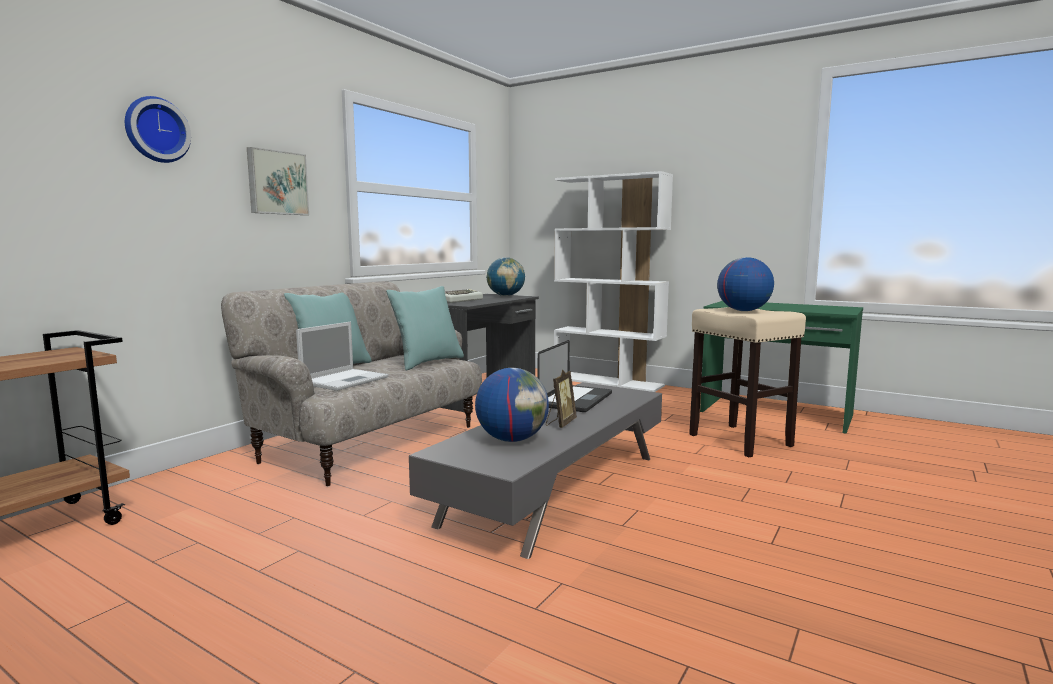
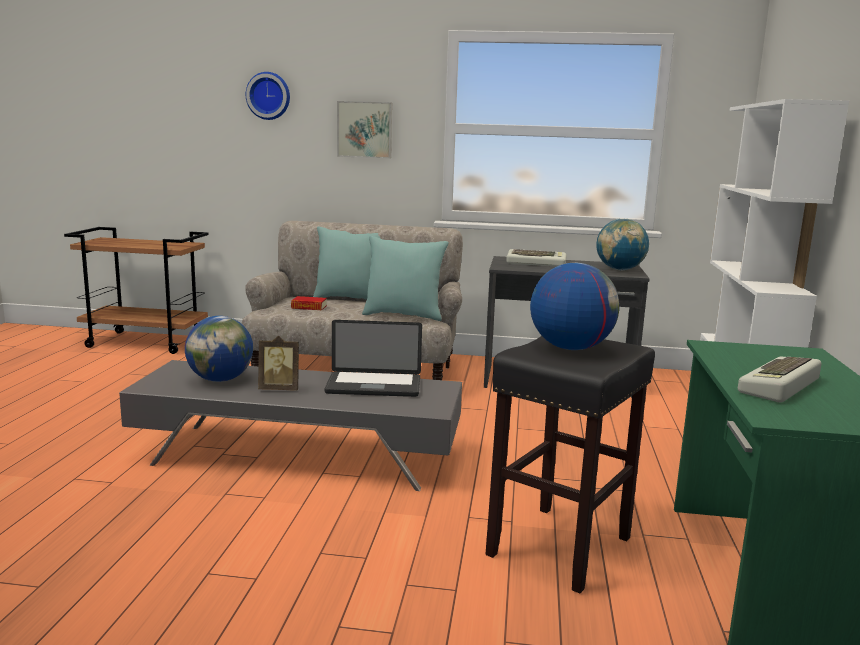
camera: 65 degrees right, 5 degrees up
laptop [296,321,388,391] -> book [291,296,327,310]
beige stool [689,307,806,457] -> black stool [485,336,655,593]
none -> keyboard [738,357,822,403]

